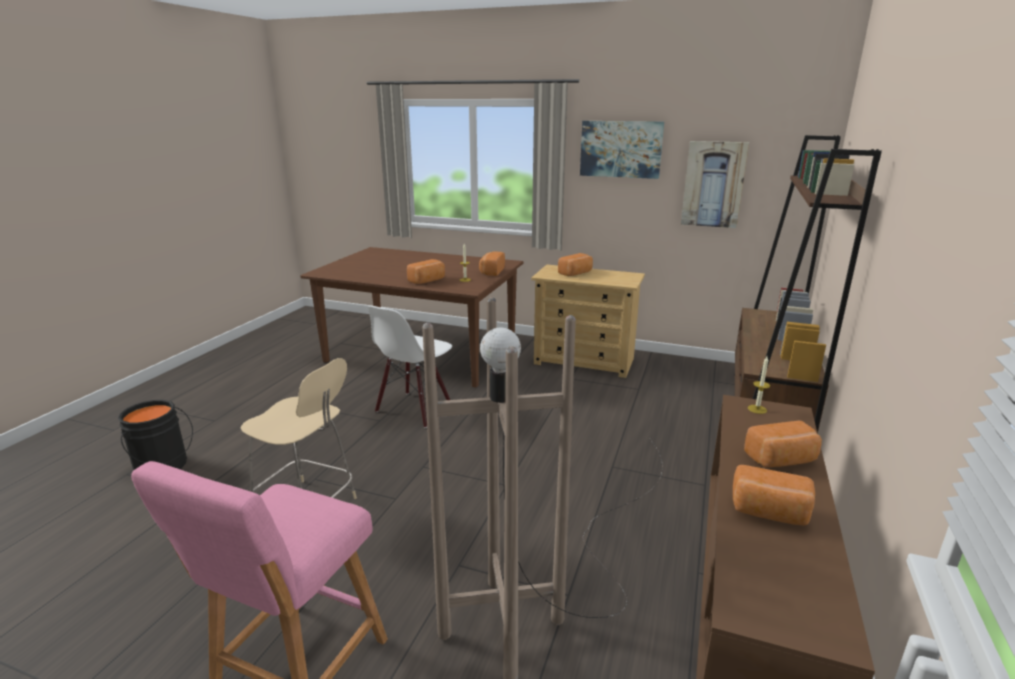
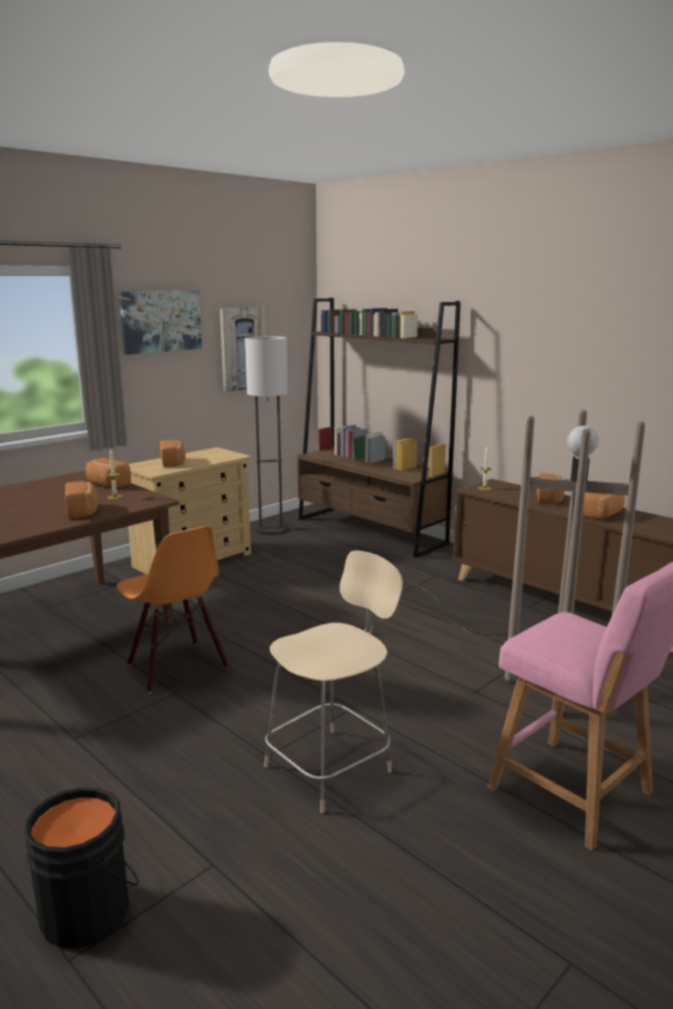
camera: 65 degrees left, 5 degrees down
white chair [368,306,452,428] -> orange chair [116,526,229,693]
none -> floor lamp [245,336,288,535]

